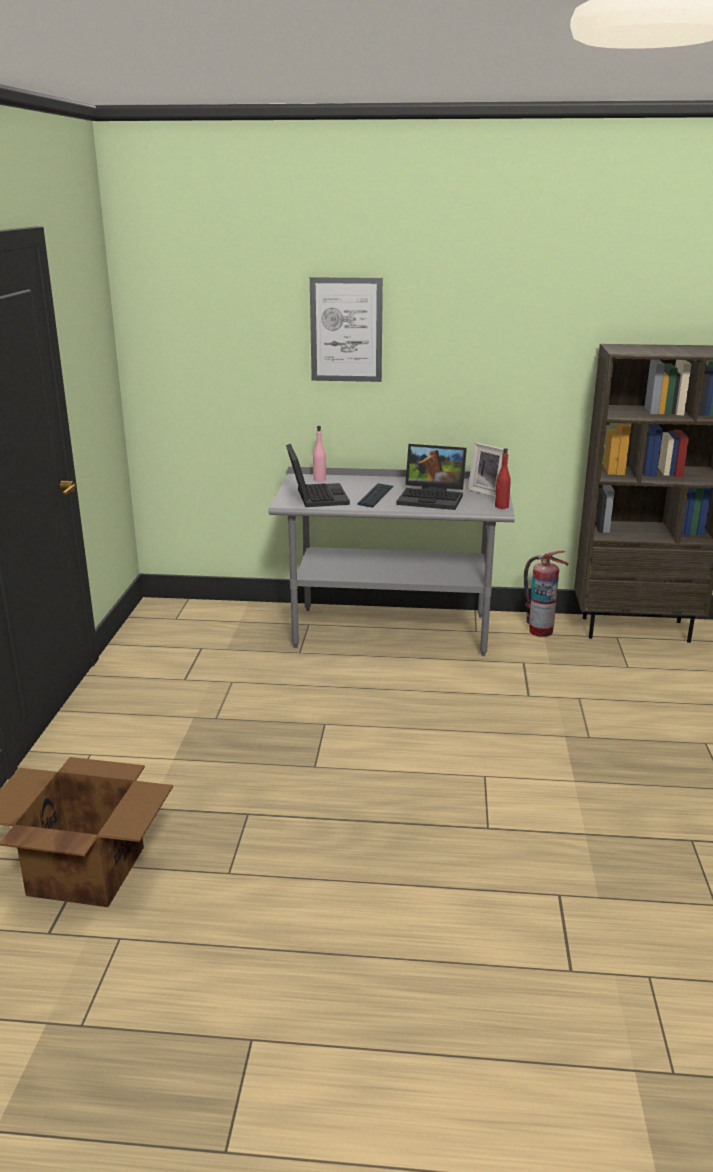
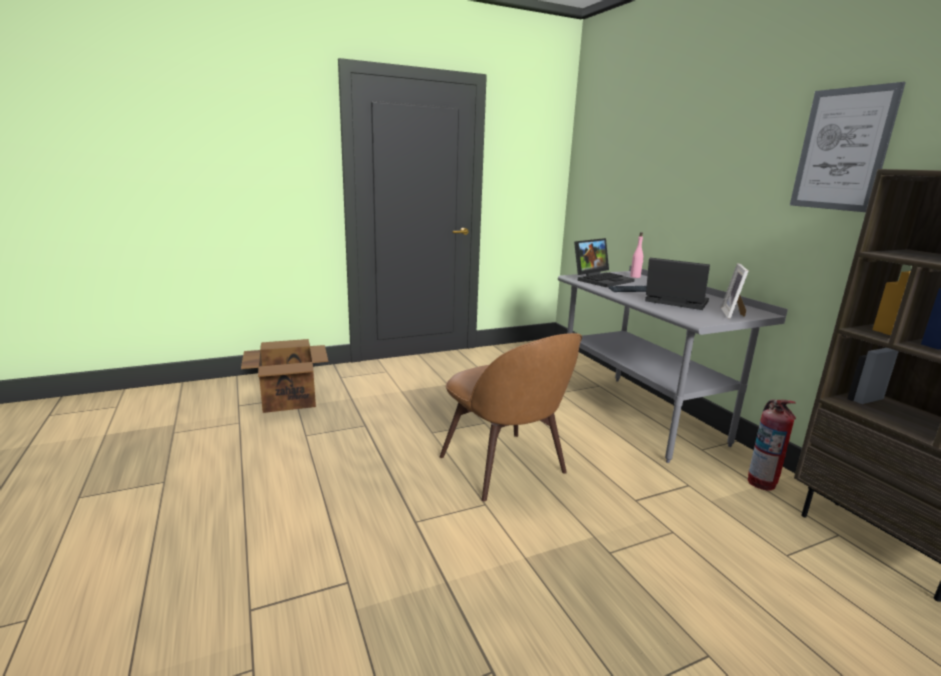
camera: 60 degrees right, 5 degrees down
picture [310,277,383,382] -> picture moved to [790,82,906,212]
laptop [396,444,467,510] -> laptop turned 135 degrees clockwise [645,258,710,310]
red bottle [495,448,511,509] -> none
none -> brown chair [440,333,582,502]

